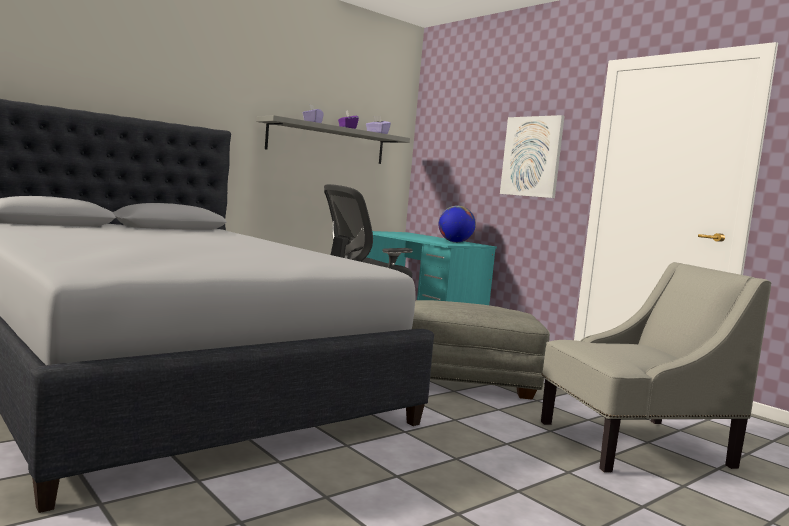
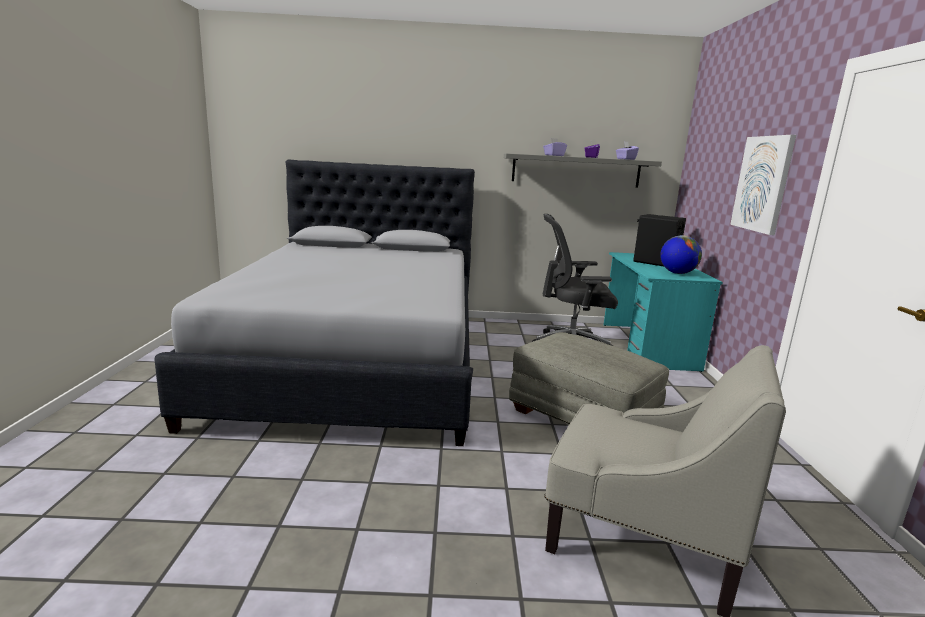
camera: 40 degrees right, 10 degrees up
none -> black speaker [633,214,686,266]

